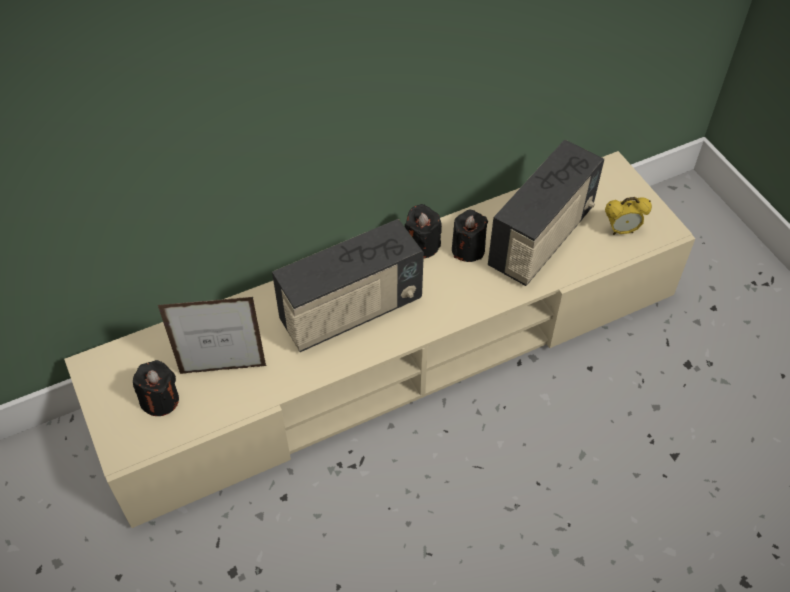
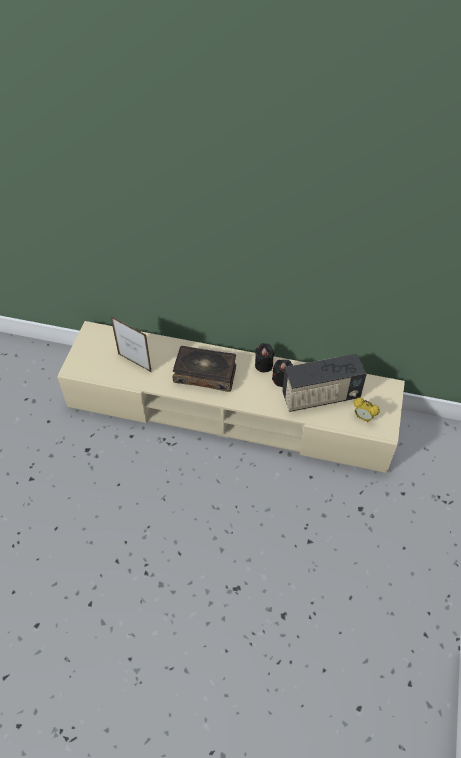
camera: 40 degrees right, 0 degrees up
black candle [133,360,179,416] -> none
radio [272,219,424,352] -> book [173,346,236,392]

